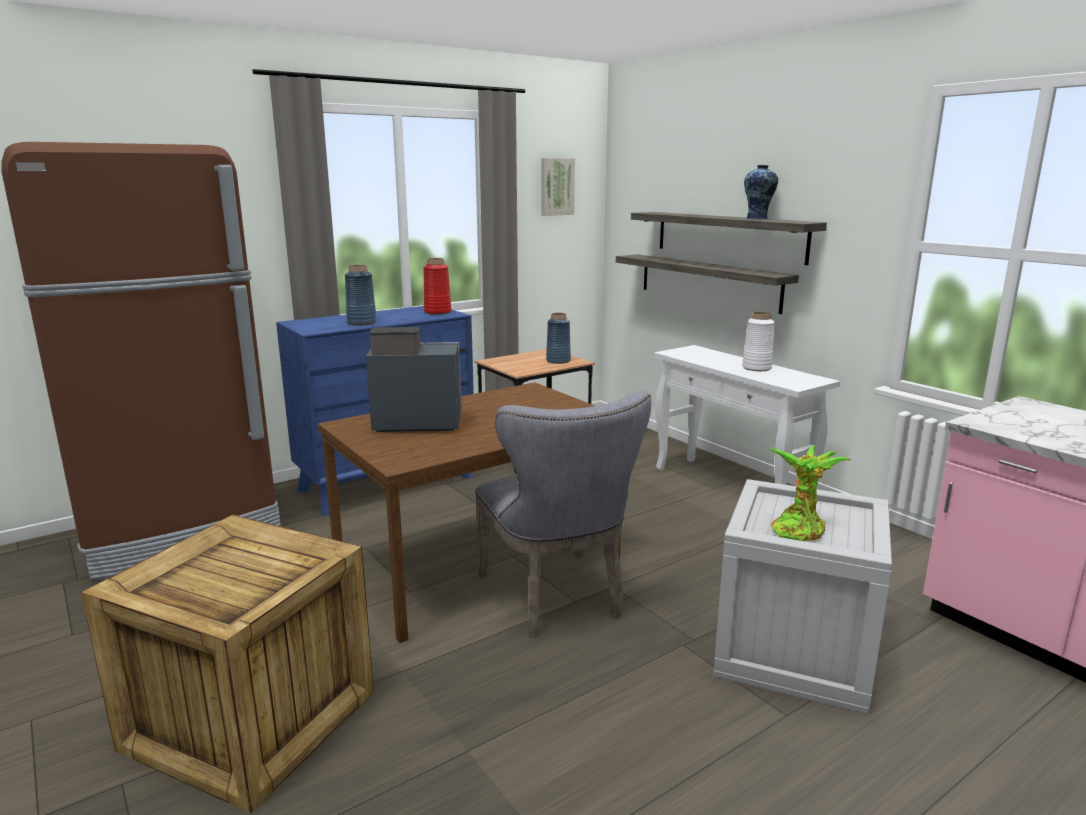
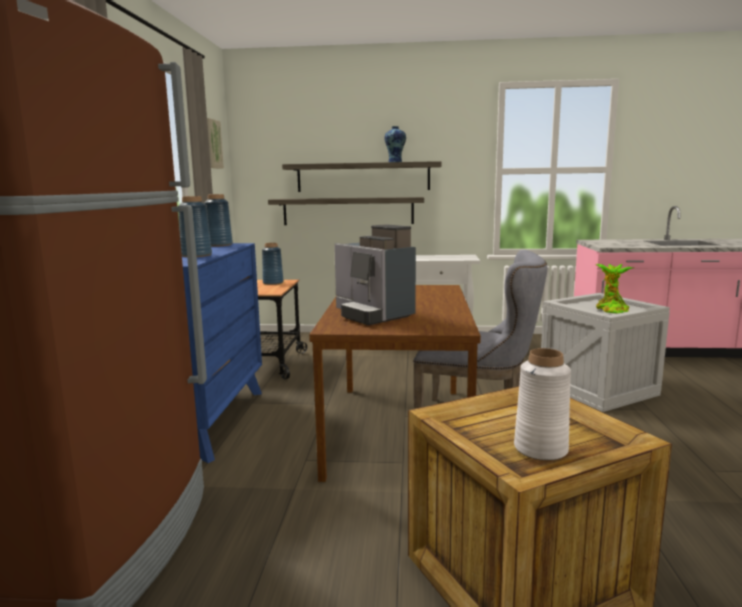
camera: 50 degrees left, 5 degrees down
coffee machine [366,327,462,432] -> coffee machine turned 75 degrees counterclockwise [334,224,416,325]
red vase [423,258,451,314] -> blue vase [204,194,233,247]
white vase [742,312,775,371] -> white vase moved to [514,348,571,461]

